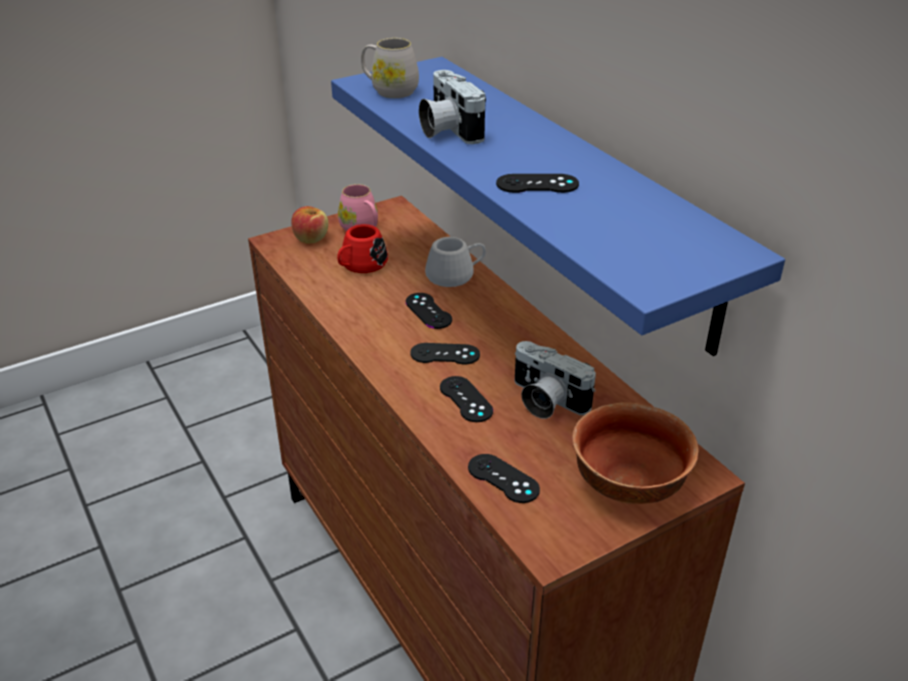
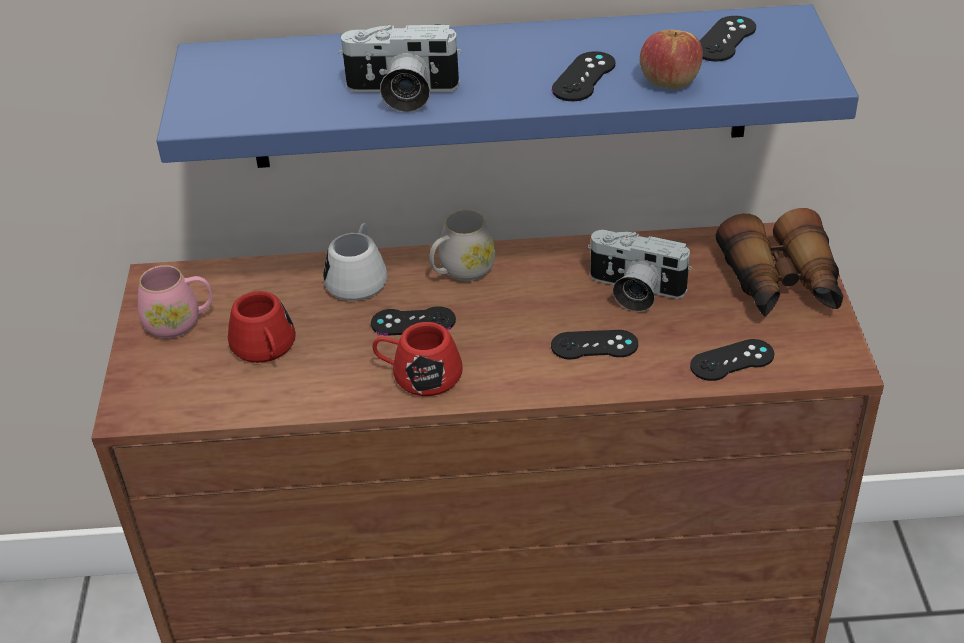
camera: 60 degrees left, 5 degrees up
apple [291,206,328,243] -> apple moved to [640,30,703,89]
white mug [361,38,419,98] -> white mug moved to [429,210,495,281]
black game controller [410,343,480,365] -> black game controller moved to [700,16,756,62]
camera [515,341,596,419] -> camera turned 45 degrees clockwise [588,230,692,312]
bowl [572,402,699,504] -> binoculars [716,208,843,316]
none -> red mug [372,322,463,396]

